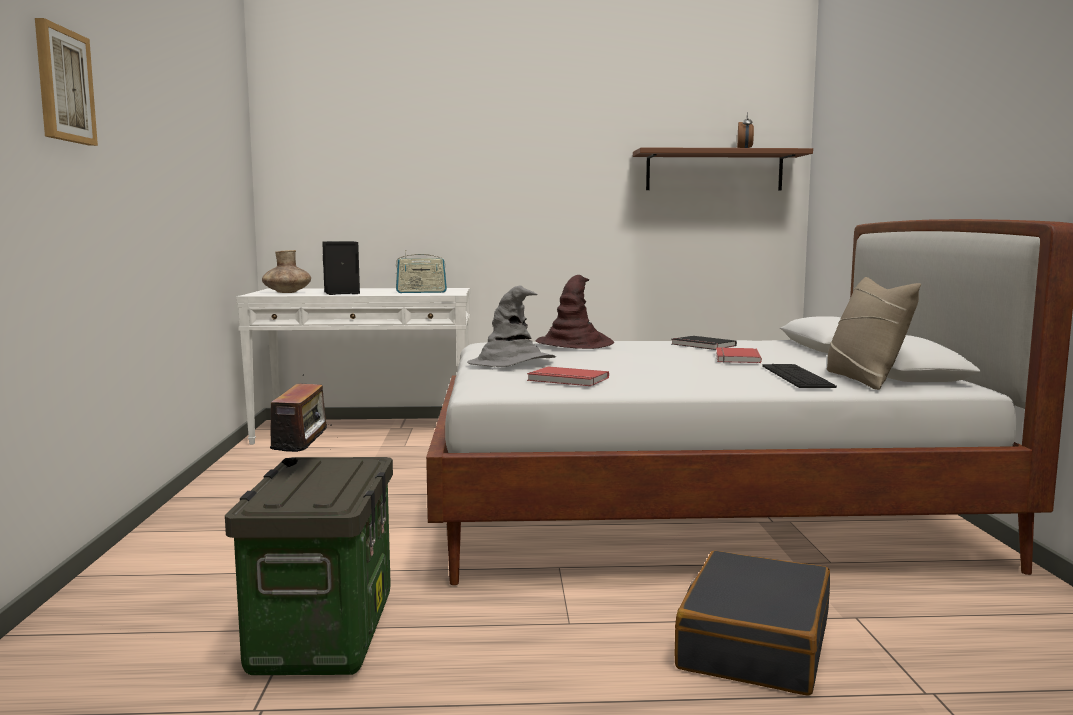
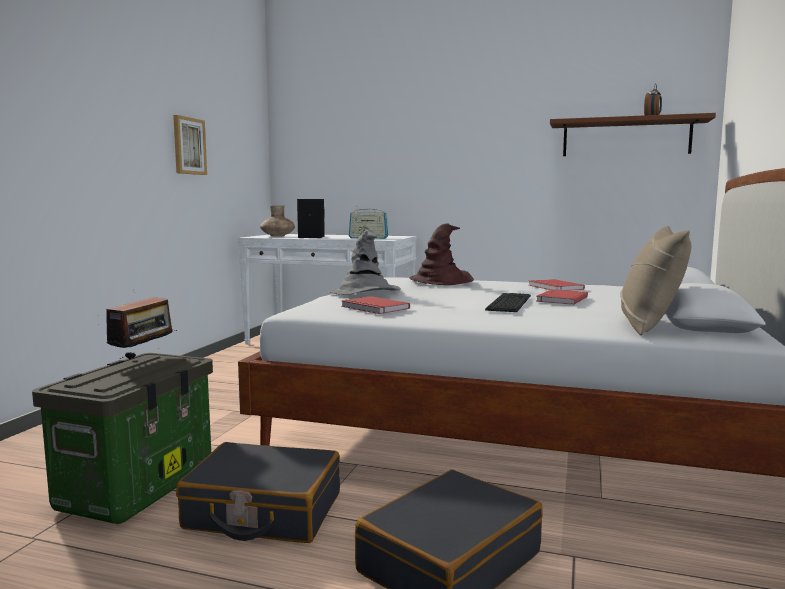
camera: 20 degrees right, 0 degrees up
picture [35,18,98,146] -> picture moved to [173,115,207,175]
black book [672,336,737,350] -> red book [529,279,585,291]
keyboard [762,364,837,388] -> keyboard moved to [485,293,531,312]
none -> black suitcase [176,442,340,543]

